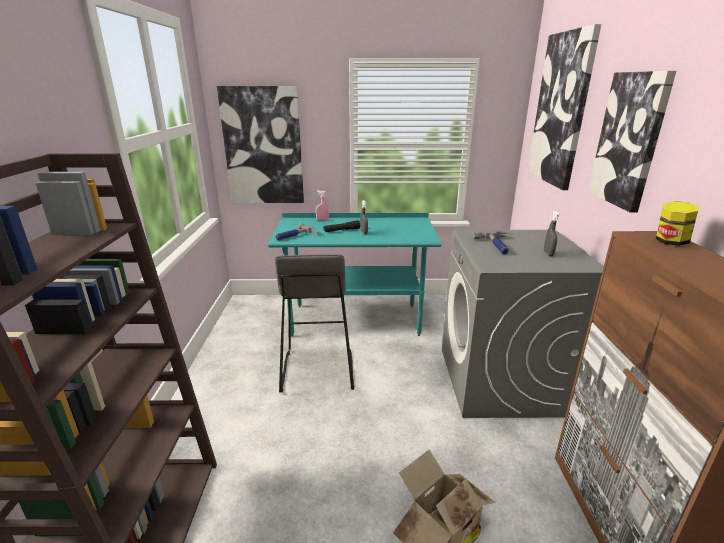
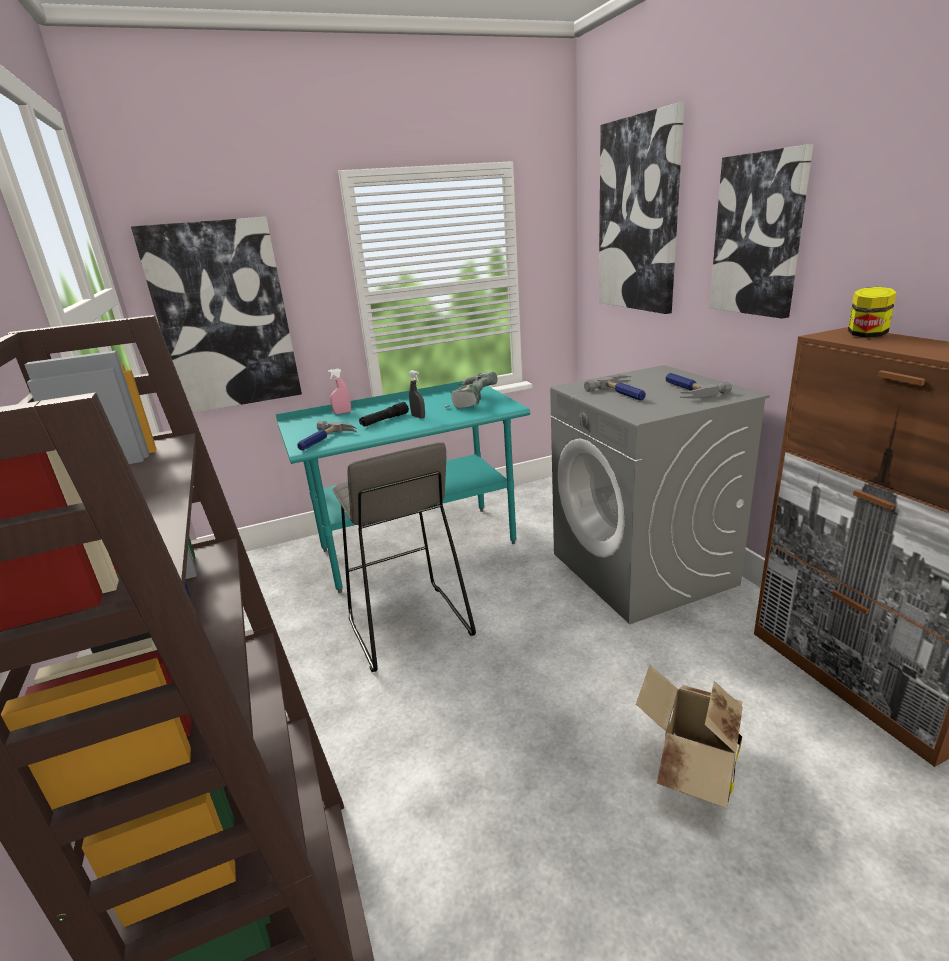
camera: 20 degrees left, 0 degrees up
grey spray bottle [544,211,560,256] -> hammer [666,373,732,398]
none -> power drill [445,372,498,408]

